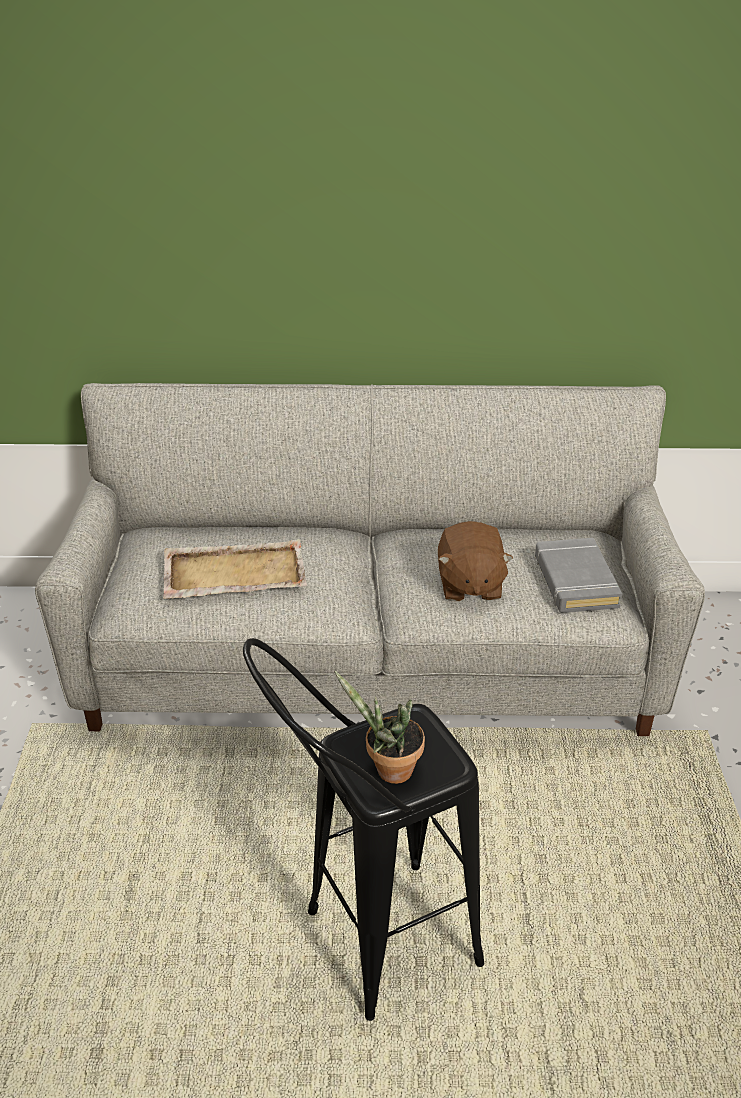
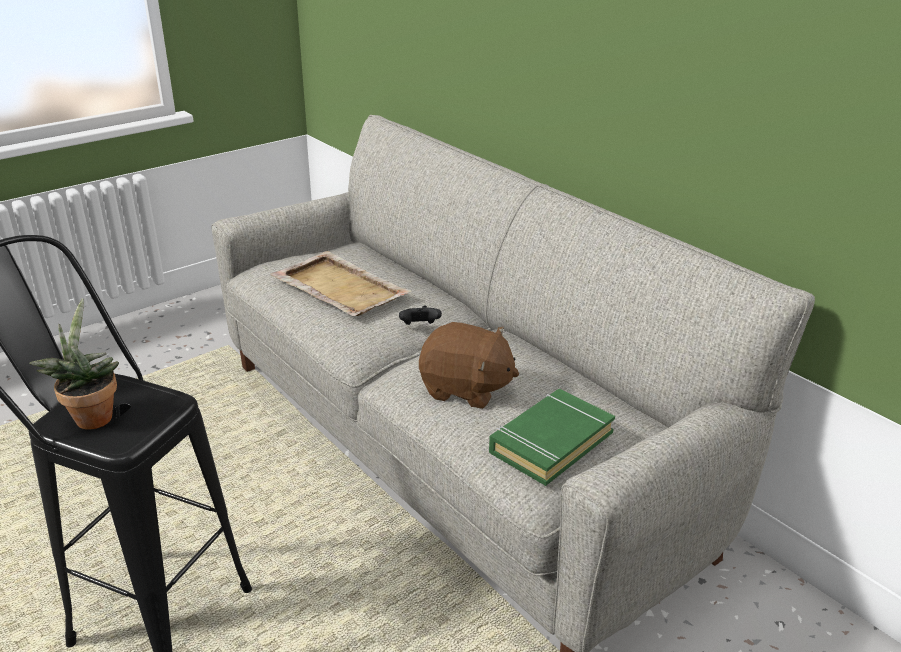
camera: 50 degrees right, 5 degrees down
brown plush toy [438,521,513,601] -> brown plush toy turned 120 degrees counterclockwise [419,322,519,409]
grey book [535,538,622,613] -> green book [489,389,615,486]
none -> black game controller [399,305,442,325]

